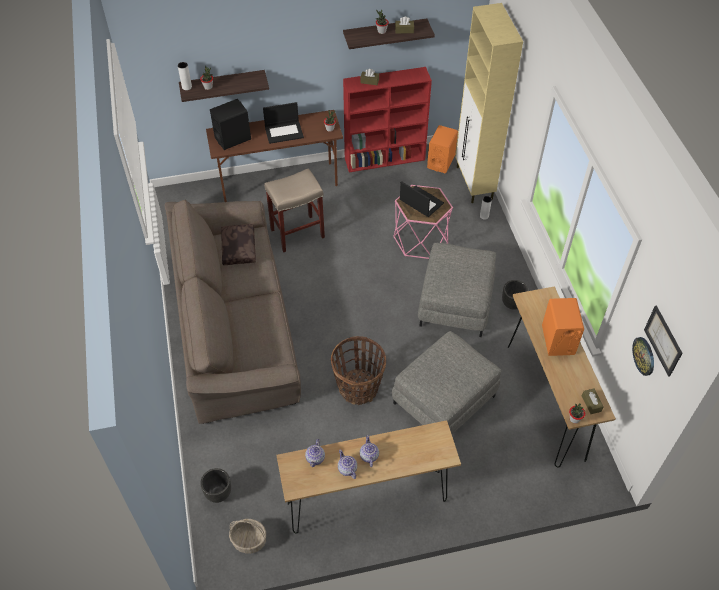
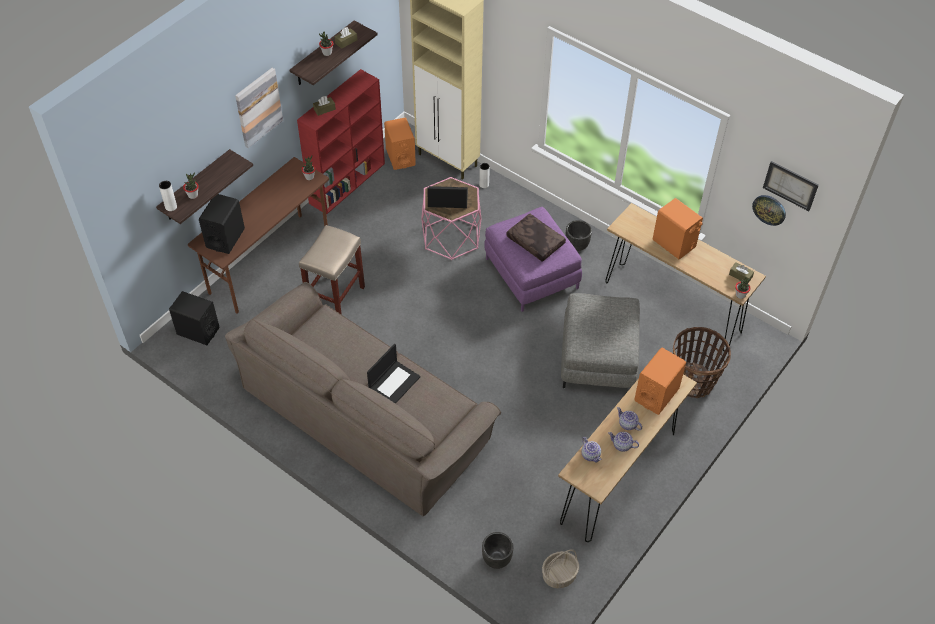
camera: 40 degrees left, 0 degrees up
brown pillow [221,224,256,265] -> brown pillow moved to [506,214,566,262]
laptop [263,102,304,144] -> laptop moved to [367,344,421,404]
basket [331,336,386,405] -> basket moved to [673,327,731,398]
grey ottoman [418,243,496,337] -> purple ottoman [484,207,582,312]
none -> black speaker [169,291,219,345]
none -> picture [235,68,283,148]
none -> orange speaker [634,348,686,415]

